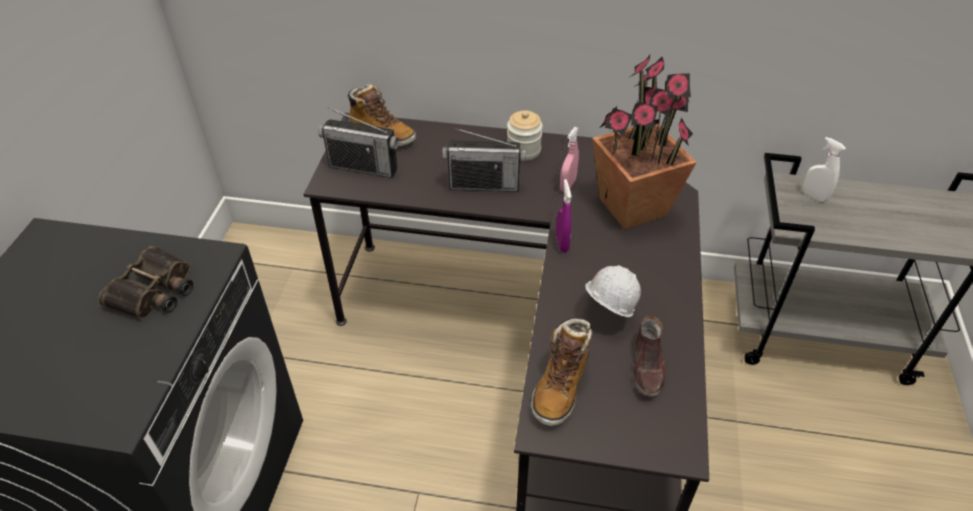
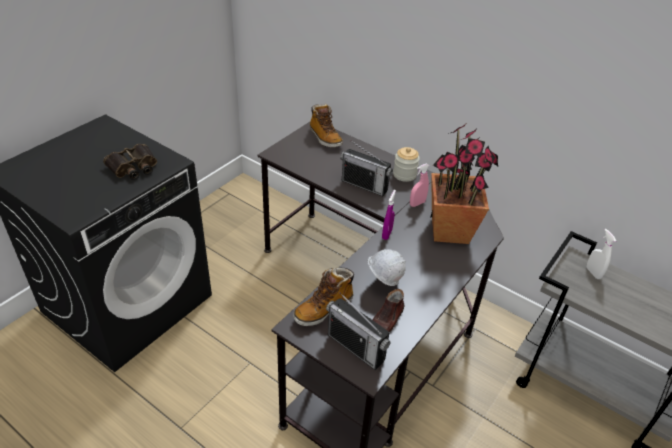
camera: 25 degrees right, 5 degrees down
radio [318,107,399,178] -> radio moved to [326,292,391,370]

